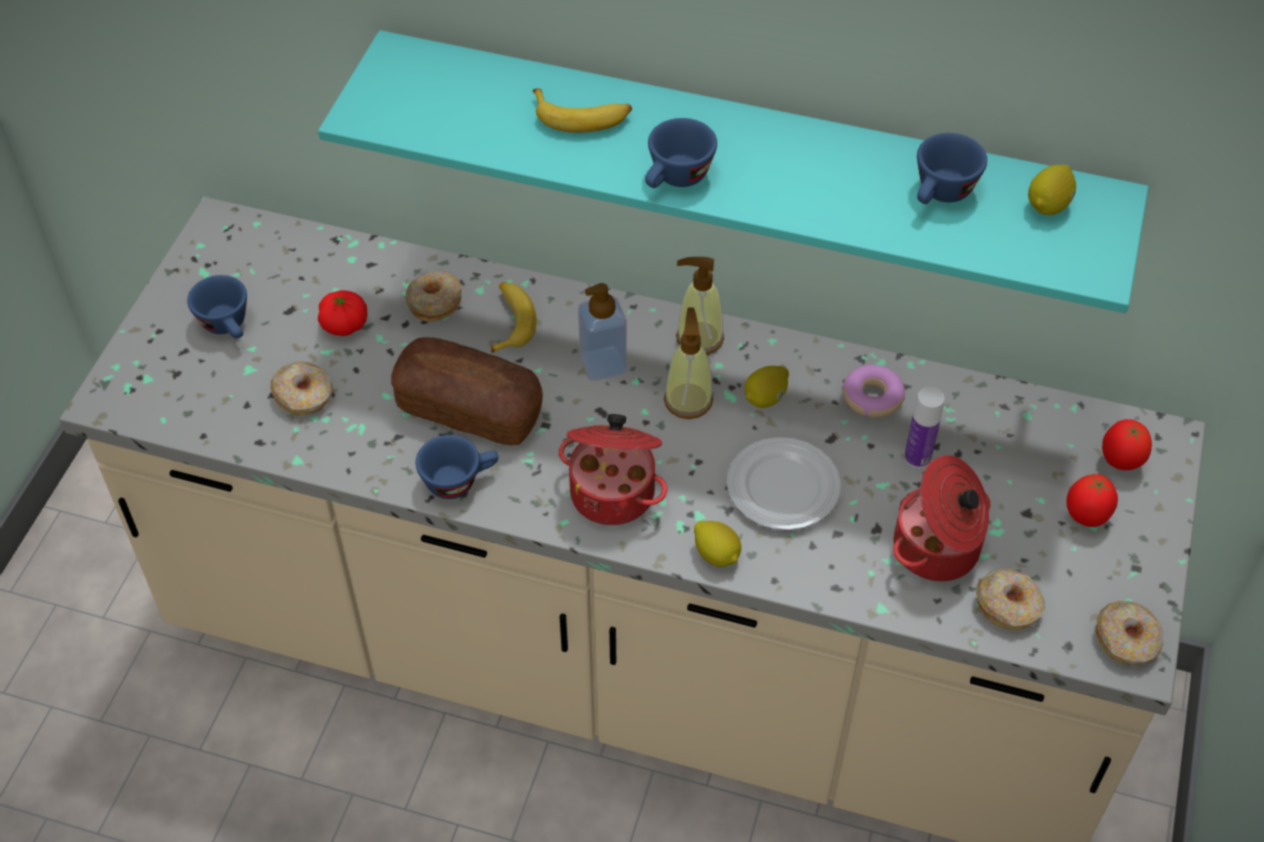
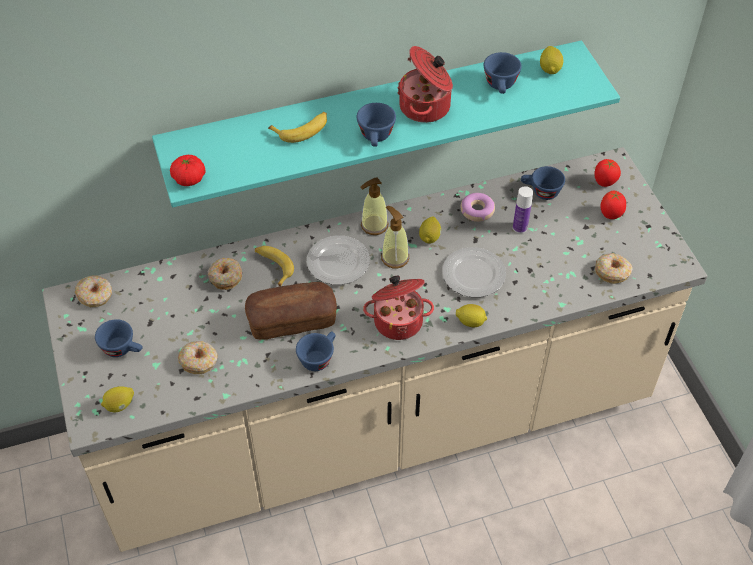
camera: 35 degrees left, 0 degrees up
tomato [318,290,368,336] -> tomato moved to [170,155,206,186]
soap dispenser [578,283,627,381] -> plate [307,236,370,285]
cooking pot [893,455,991,581] -> cooking pot moved to [397,46,453,123]
donut [1096,601,1164,665] -> donut moved to [75,275,112,307]
none -> lemon [101,386,134,412]
none -> blue cup [521,166,565,200]

